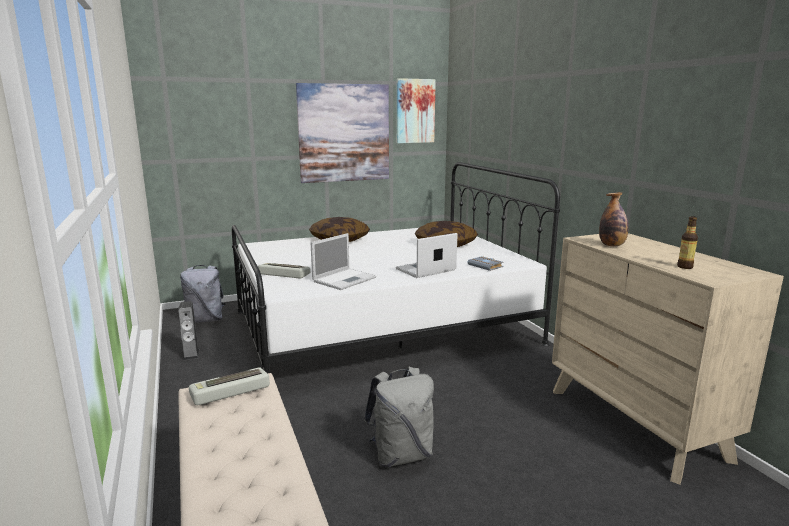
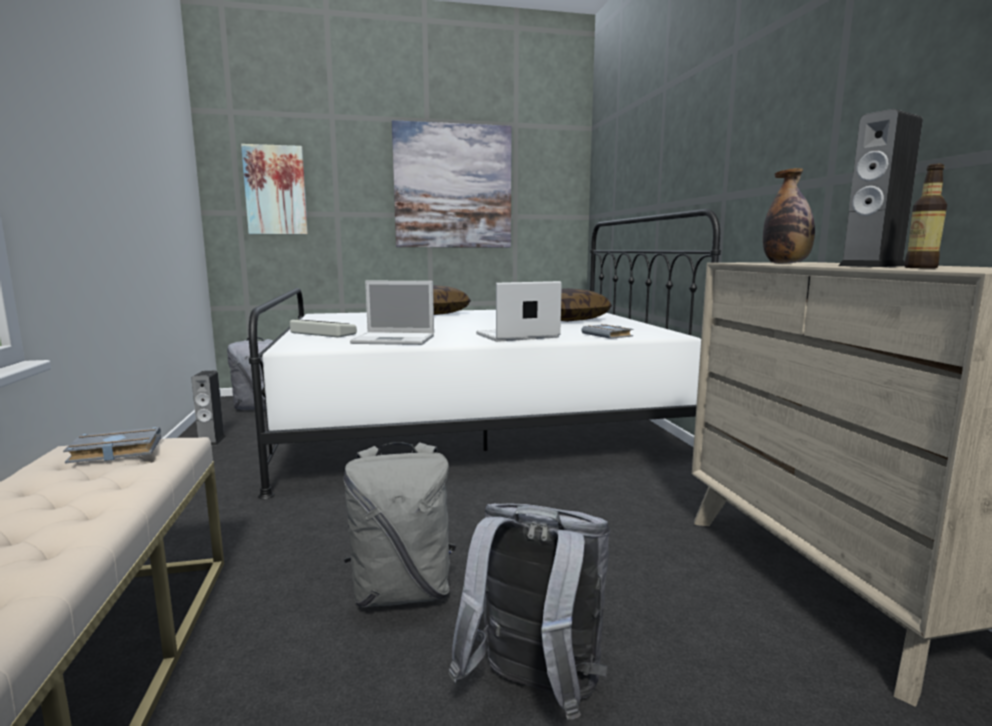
camera: 10 degrees right, 5 degrees down
keyboard [189,368,270,405] -> grey book [63,427,161,464]
laptop [311,233,376,290] -> laptop turned 45 degrees clockwise [350,281,434,345]
picture [397,78,436,143] -> picture moved to [241,144,308,235]
none -> grey backpack [448,503,611,720]
none -> speaker [838,109,923,267]

